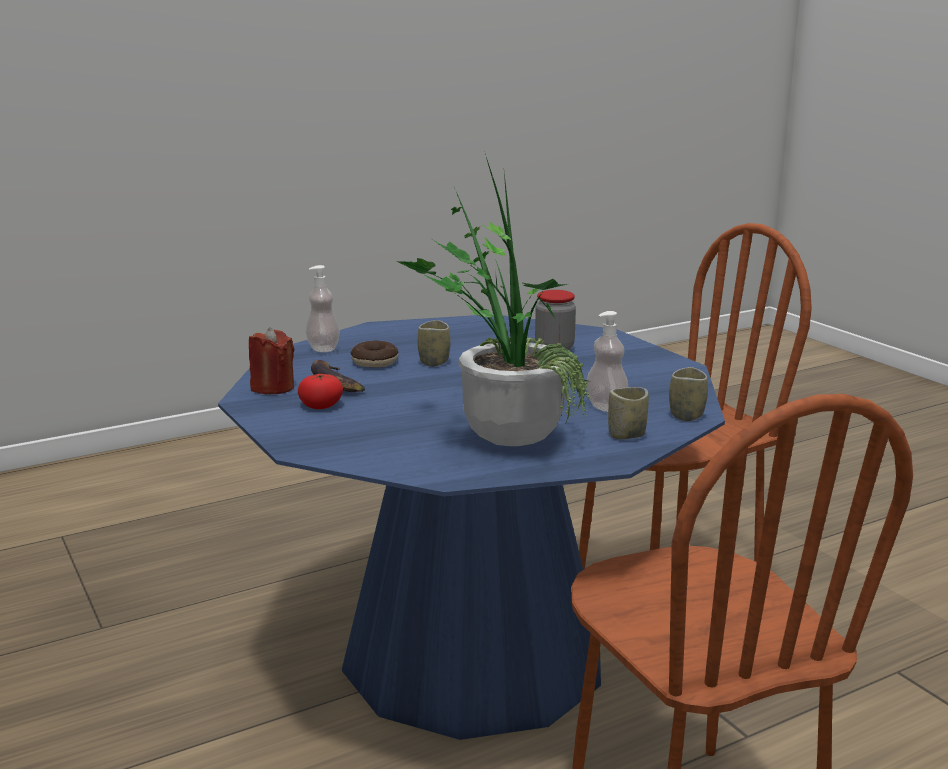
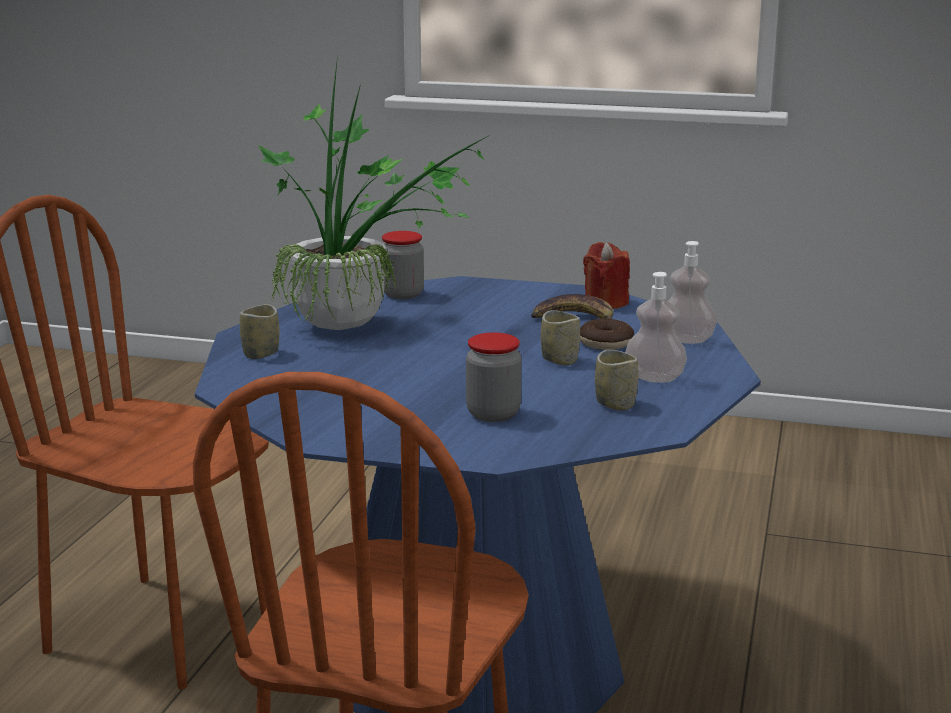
camera: 135 degrees right, 0 degrees up
tomato [298,374,343,409] -> none
soap dispenser [586,311,628,412] -> soap dispenser moved to [625,272,687,383]
cup [669,367,708,421] -> cup moved to [595,350,638,411]
none -> jar [382,231,424,299]

